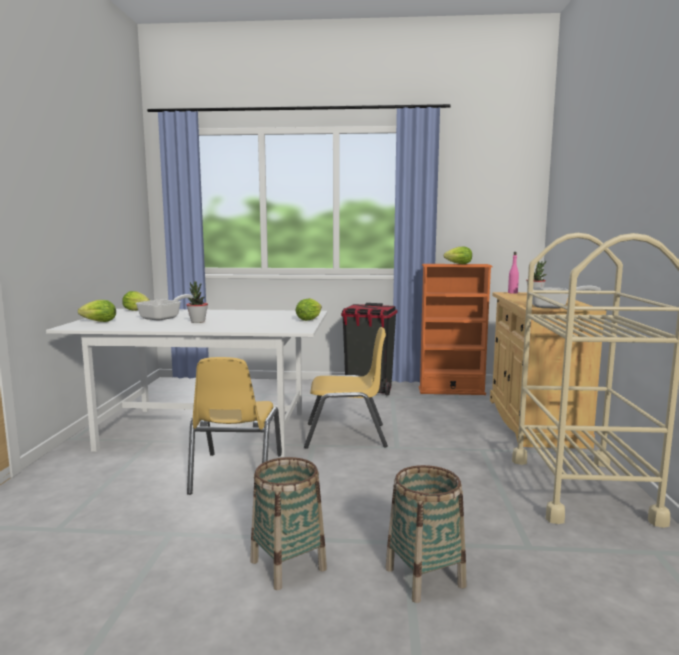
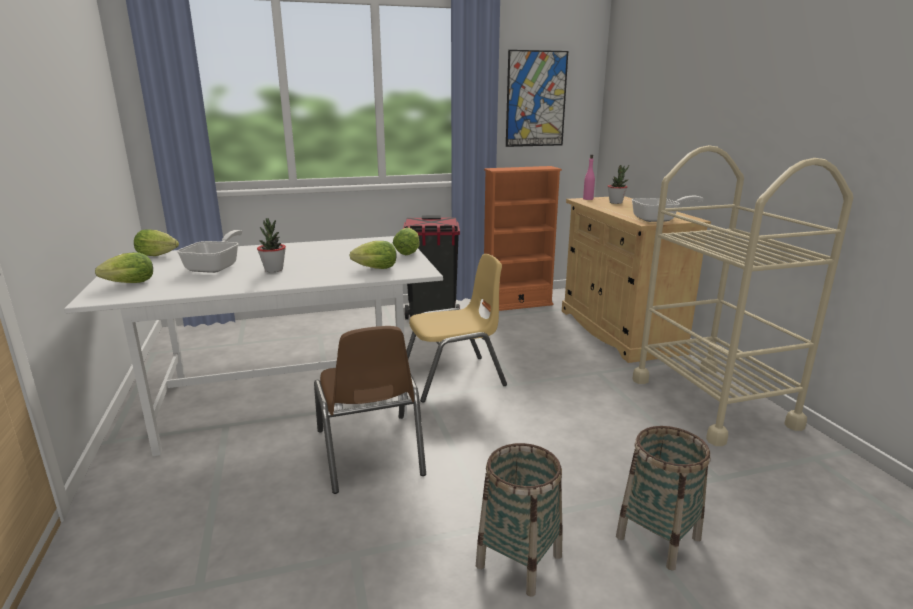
camera: 20 degrees left, 10 degrees up
yellow chair [187,357,282,495] -> brown chair [314,326,426,494]
lettuce [444,247,472,264] -> lettuce moved to [350,241,397,269]
none -> picture [506,50,568,147]

